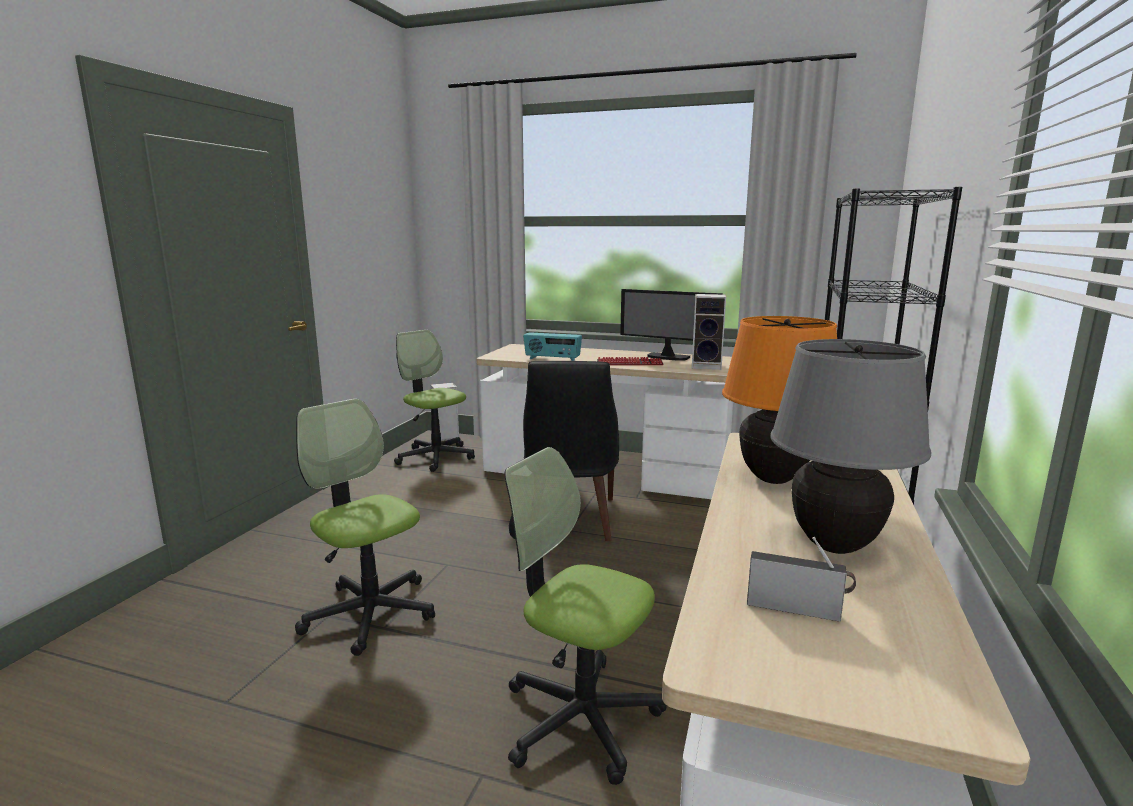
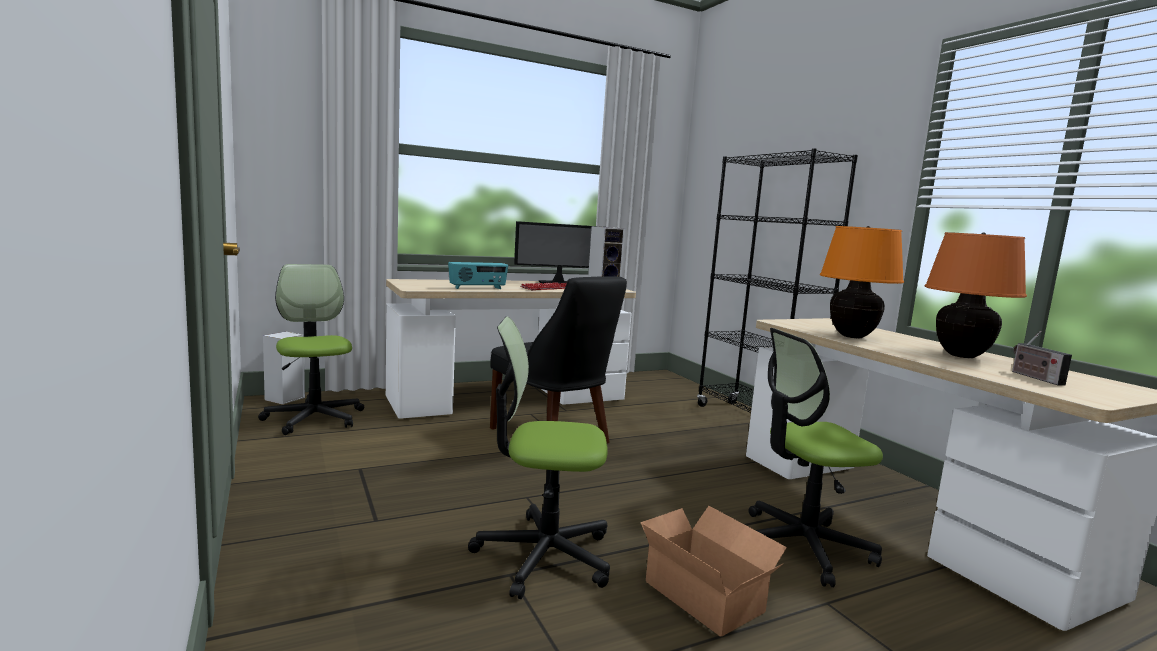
camera: 45 degrees left, 5 degrees down
office chair [394,330,475,472] -> office chair turned 60 degrees clockwise [258,264,364,435]
radio [747,537,856,622] -> radio turned 75 degrees counterclockwise [1012,331,1072,386]
grey table lamp [770,339,931,554] -> orange table lamp [925,232,1027,358]
none -> cardboard box [640,506,787,637]

